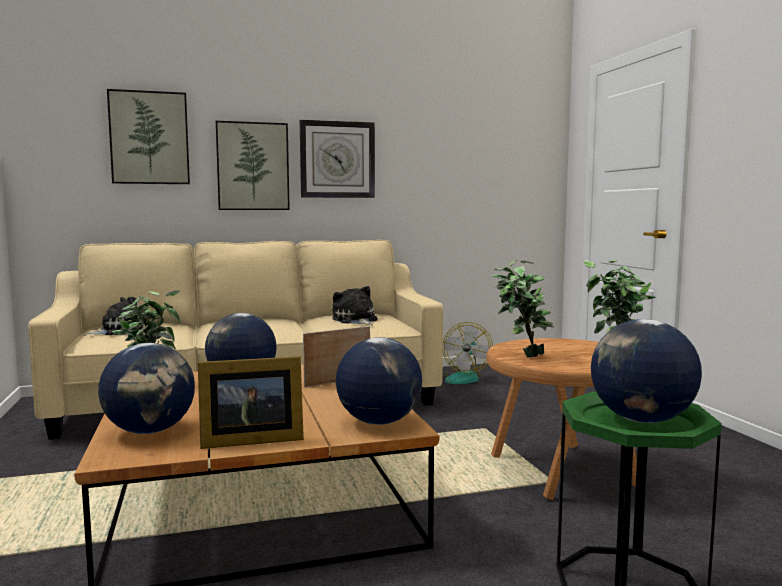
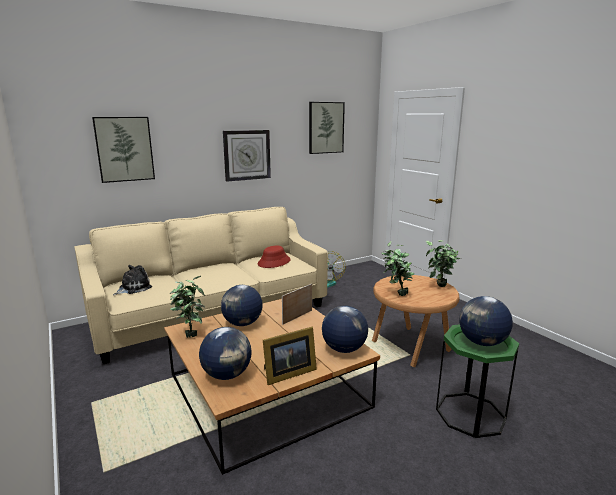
camera: 15 degrees left, 10 degrees up
picture [216,121,290,210] -> picture moved to [309,102,345,154]
plush toy [332,286,378,325] -> red hat [258,246,291,268]

